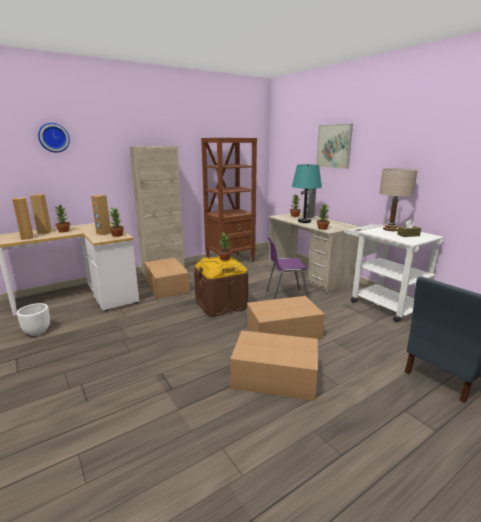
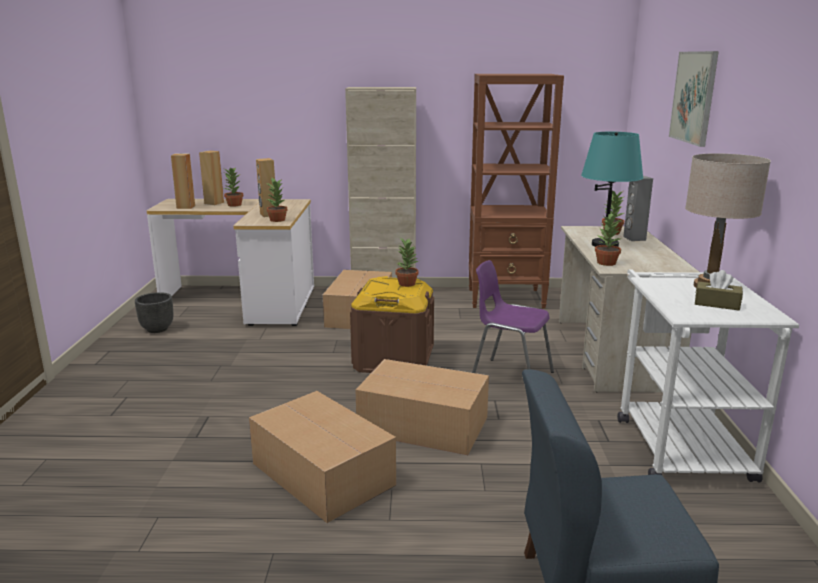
camera: 35 degrees right, 0 degrees up
white planter [17,303,50,336] -> black planter [135,292,173,333]
wall clock [38,123,70,153] -> none

